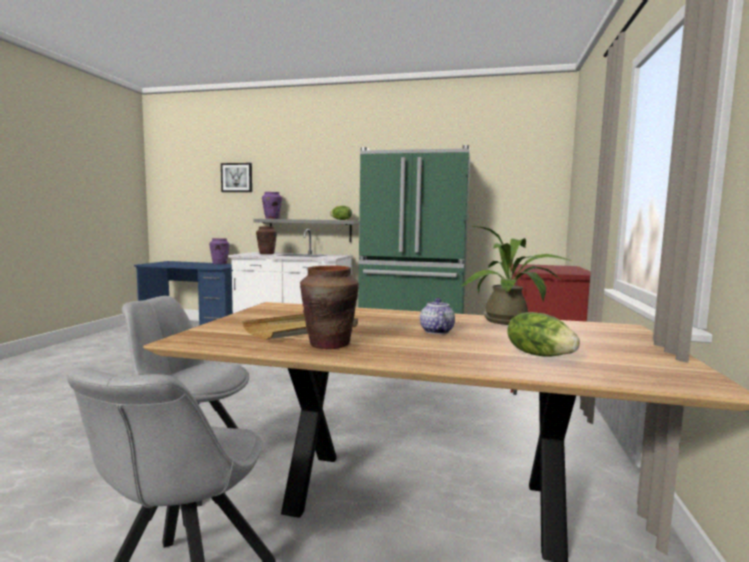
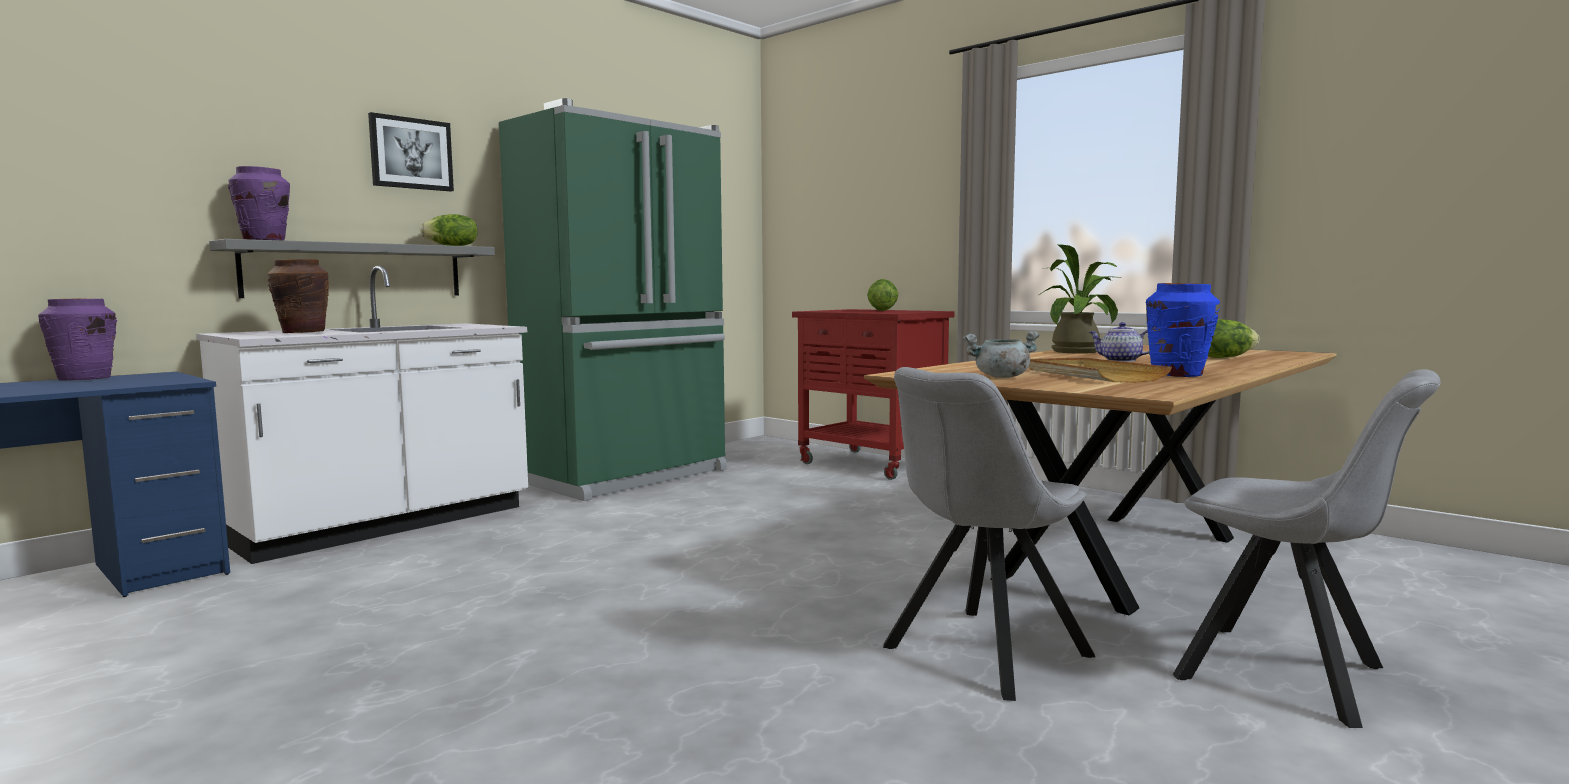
camera: 60 degrees left, 0 degrees up
picture [221,163,252,192] -> picture moved to [368,112,454,191]
brown vase [300,265,359,349] -> blue vase [1145,283,1220,377]
none -> lettuce [867,279,898,311]
none -> grey cooking pot [962,331,1040,378]

